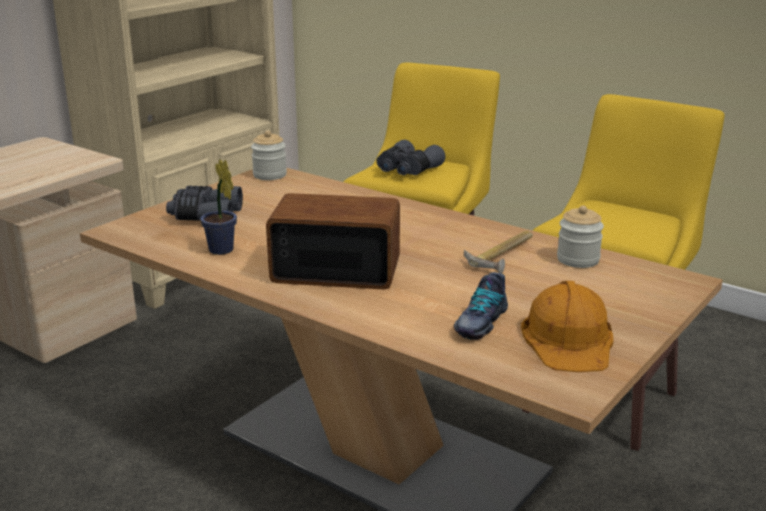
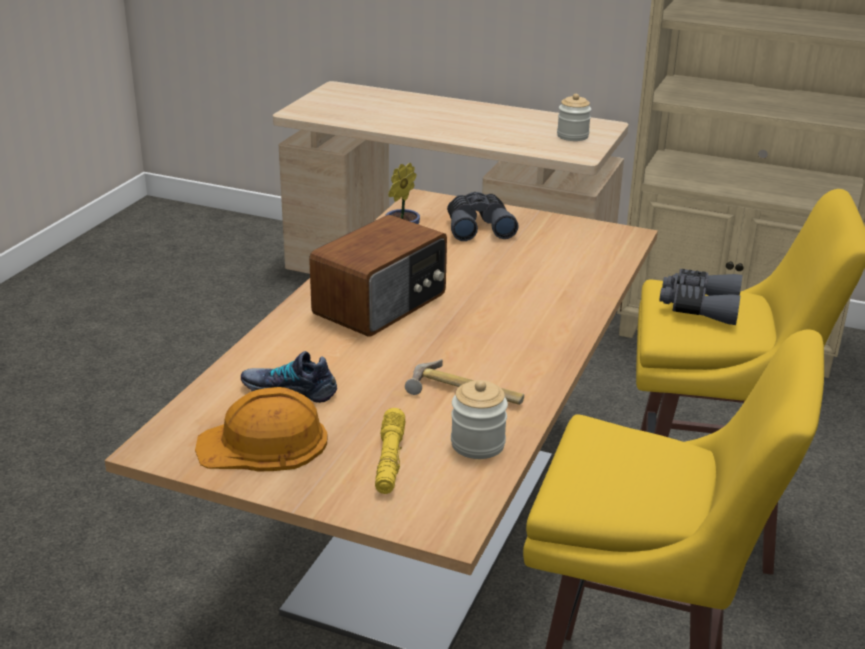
camera: 75 degrees right, 5 degrees up
jar [251,131,287,180] -> jar moved to [557,94,591,141]
radio [266,193,400,290] -> radio turned 45 degrees clockwise [309,215,447,337]
none -> yellow flashlight [375,408,406,494]

